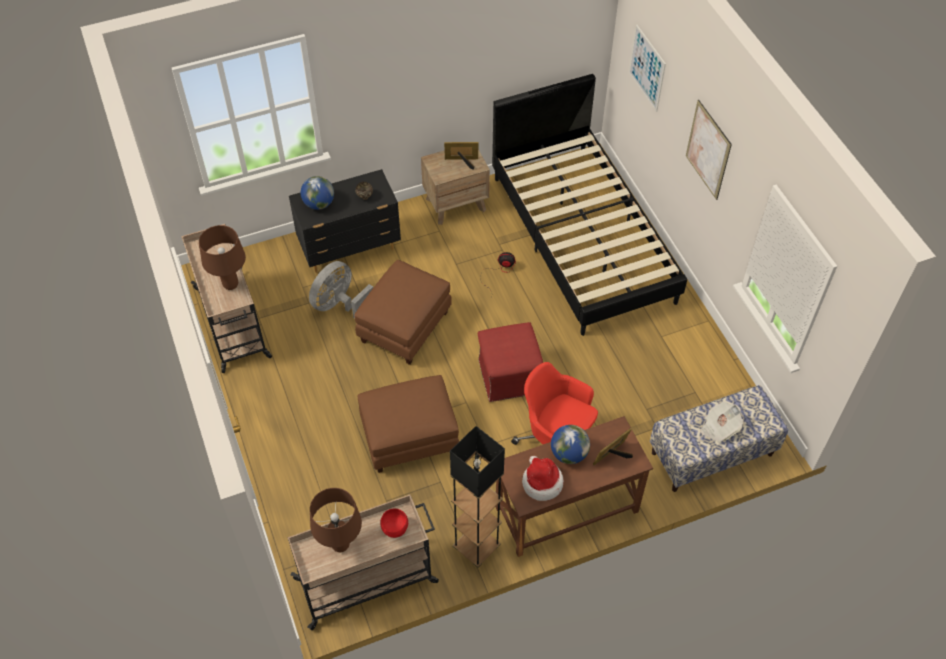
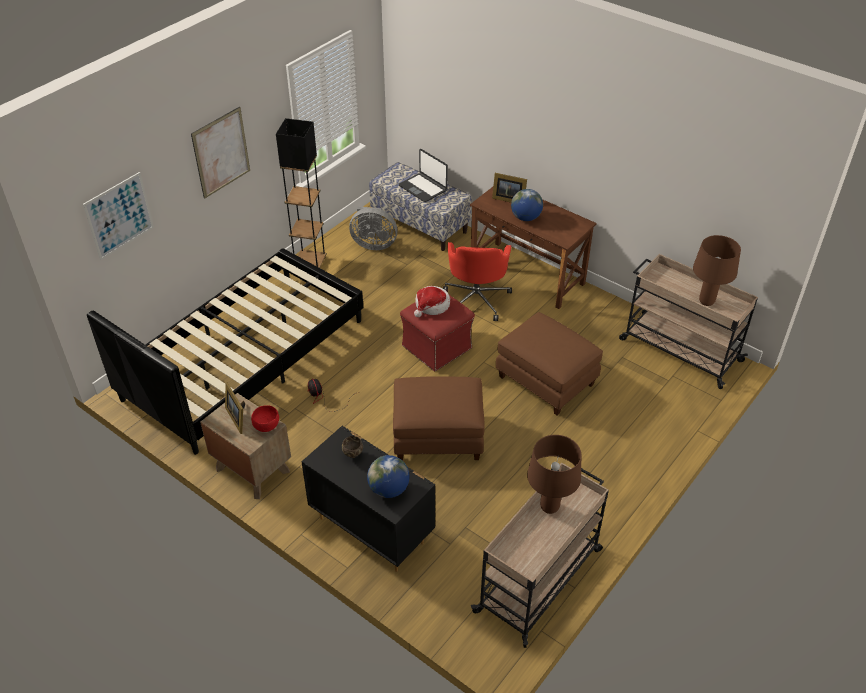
camera: 120 degrees left, 10 degrees down
grey fan [309,261,373,319] -> grey fan moved to [349,206,398,250]
red bowl [380,509,408,538] -> red bowl moved to [251,405,279,432]
black floor lamp [450,426,505,568] -> black floor lamp moved to [276,118,327,268]
hat [522,456,564,501] -> hat moved to [414,286,450,317]
newspaper [700,402,743,443] -> laptop [399,149,448,202]

